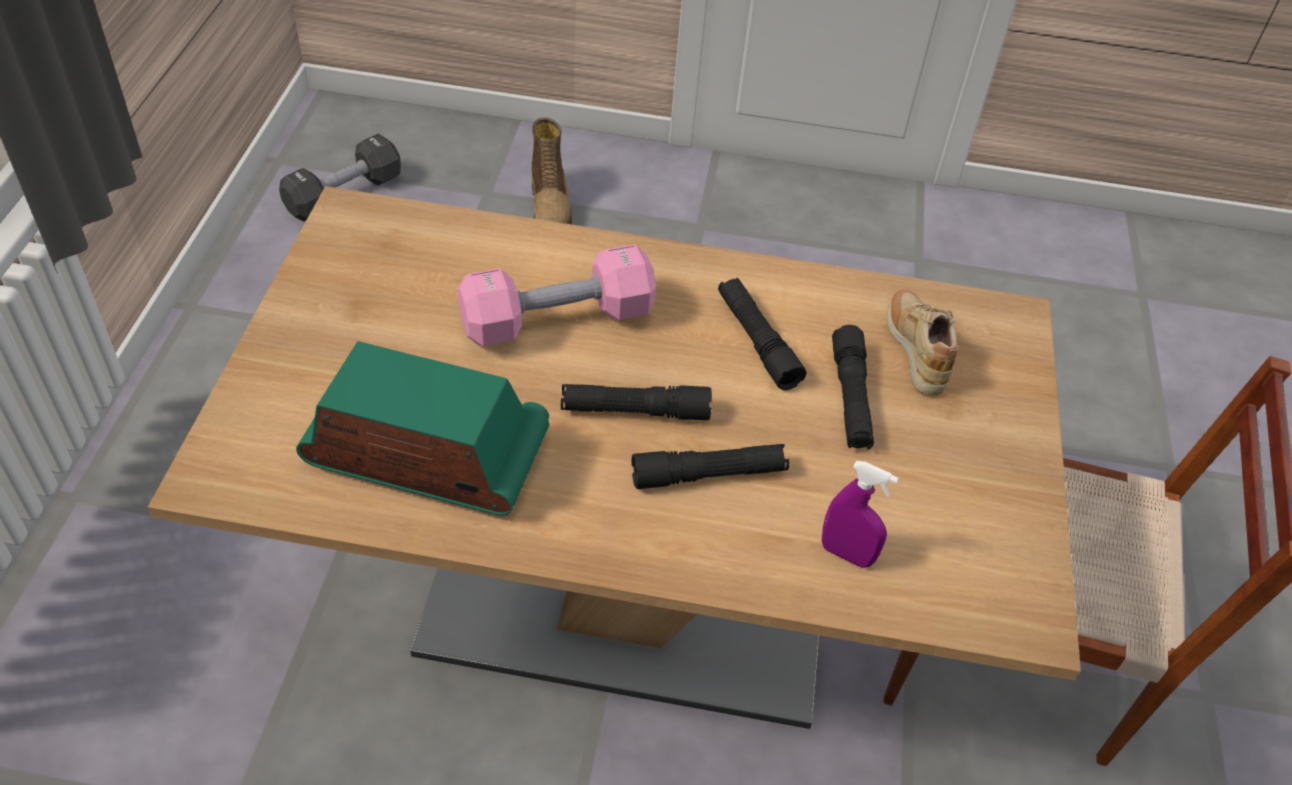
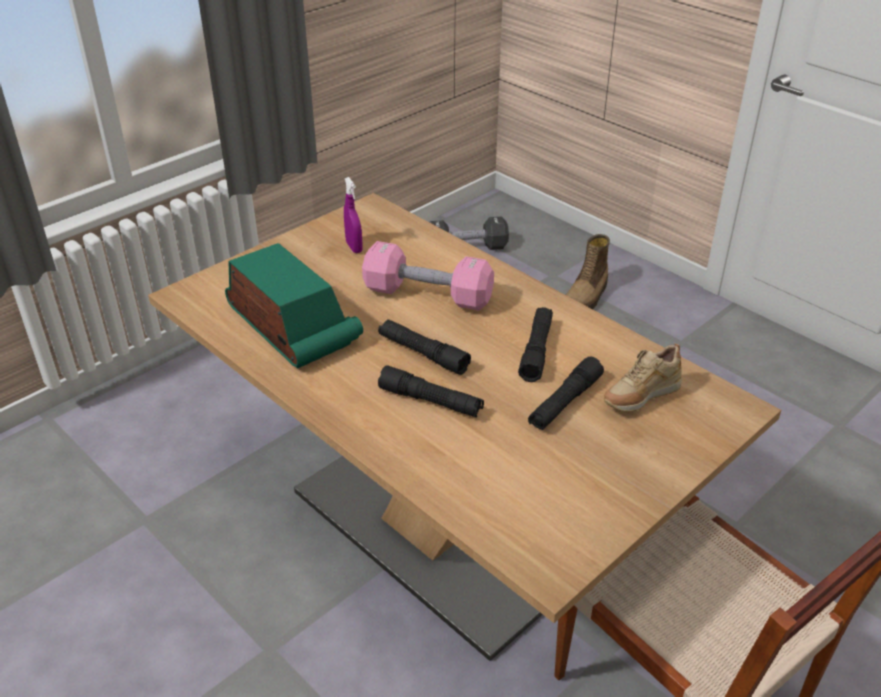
camera: 40 degrees right, 10 degrees down
purple spray bottle [822,461,899,568] -> purple spray bottle moved to [344,177,363,253]
beige shoe [887,289,958,395] -> beige shoe turned 150 degrees counterclockwise [604,343,682,412]

